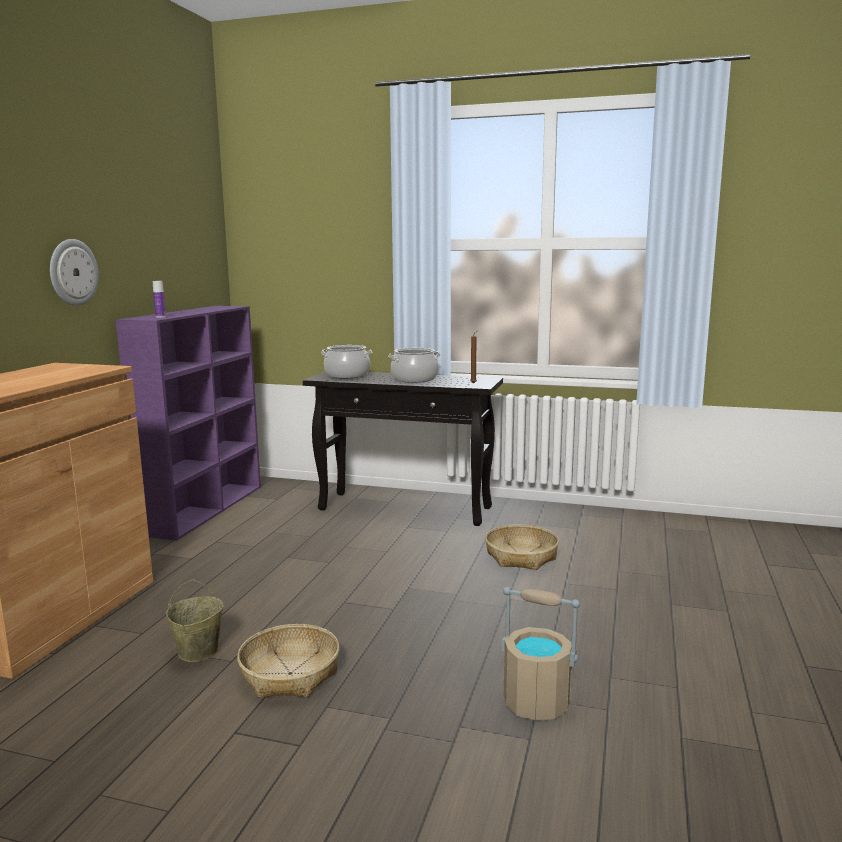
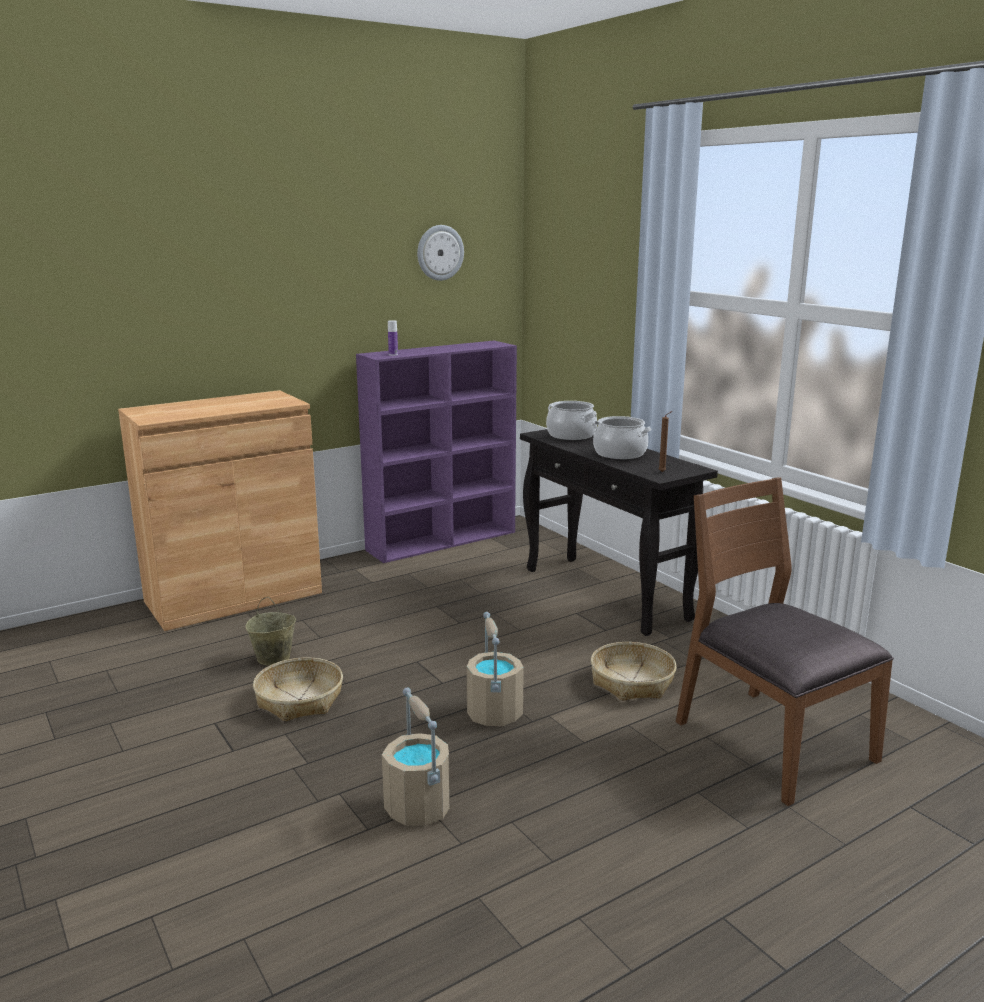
camera: 40 degrees right, 5 degrees up
wall clock [50,239,99,306] -> wall clock moved to [417,225,464,281]
none -> beige bucket [467,612,524,726]
none -> brown chair [676,477,894,806]

